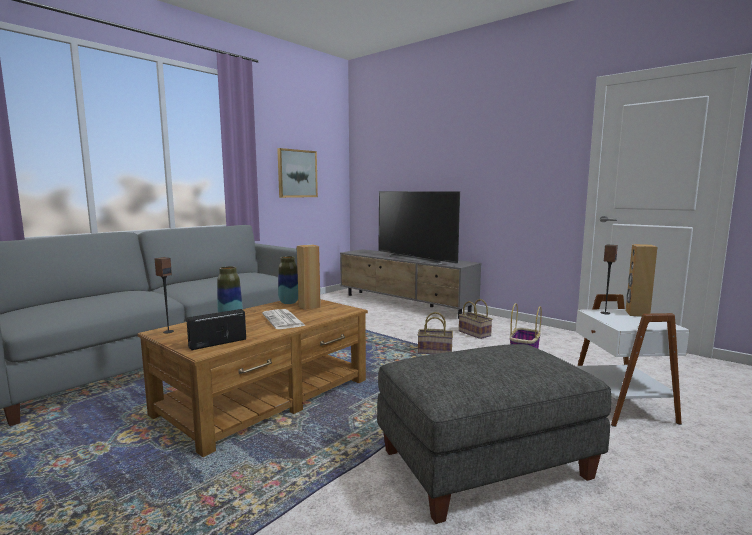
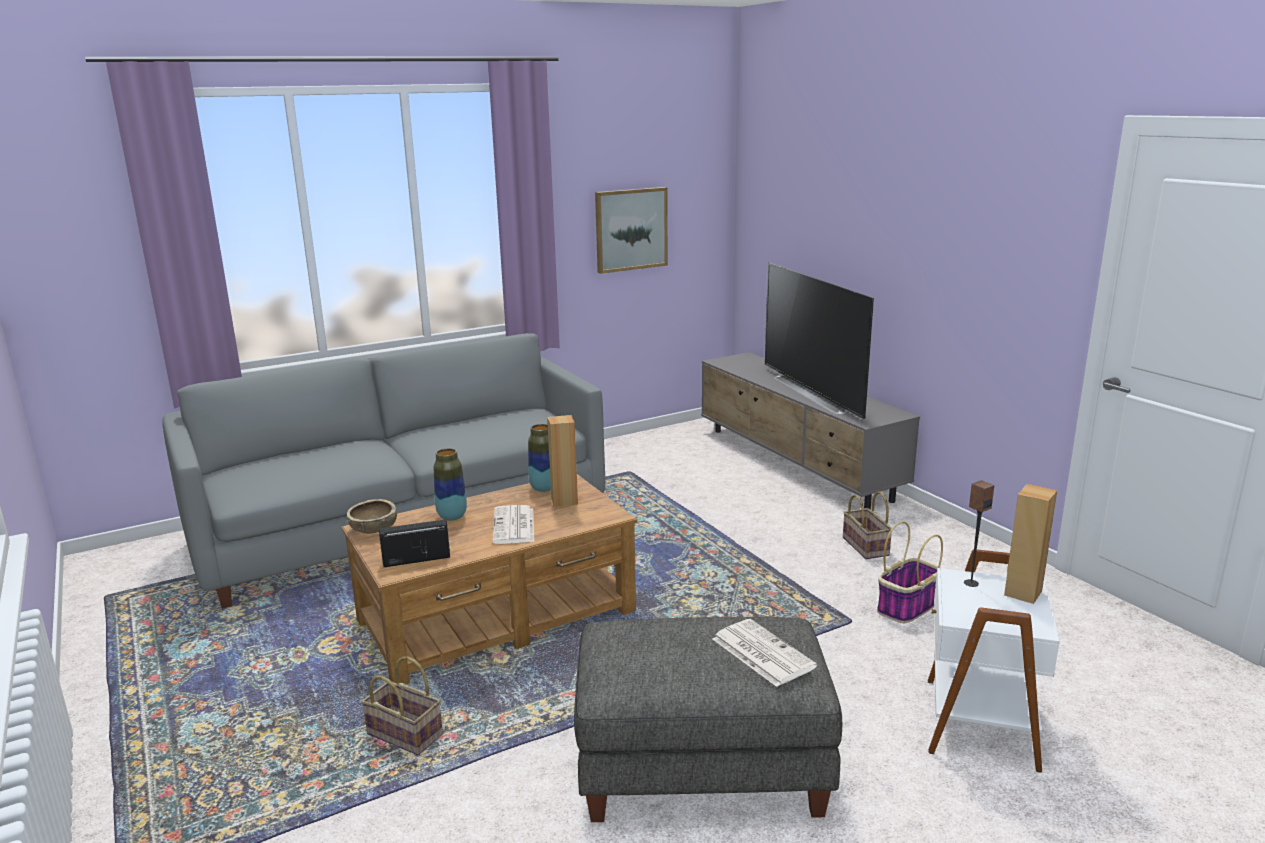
camera: 20 degrees right, 10 degrees up
speaker [154,257,174,333] -> brown bowl [347,499,397,534]
basket [418,312,453,354] -> basket moved to [361,656,443,755]
none -> newspaper [713,619,817,687]

